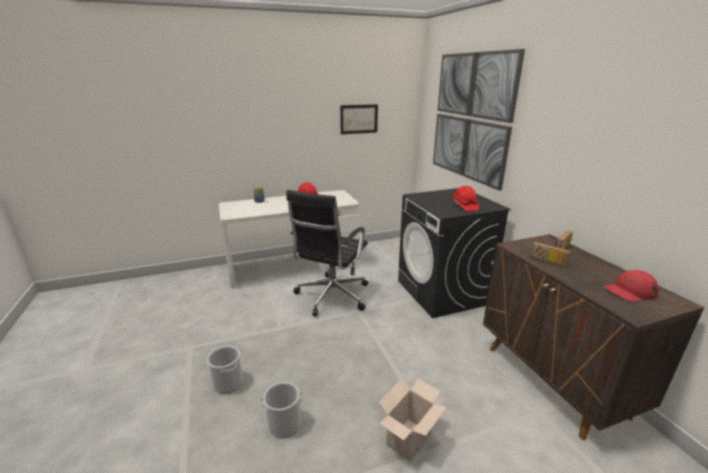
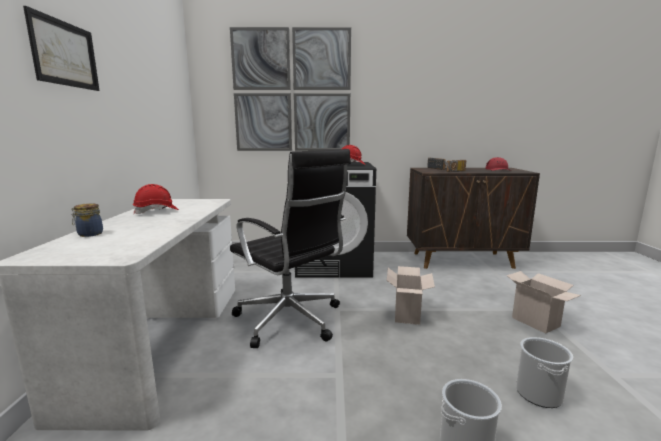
camera: 70 degrees left, 10 degrees down
picture [340,104,378,134] -> picture moved to [23,6,100,91]
none -> cardboard box [386,266,435,325]

